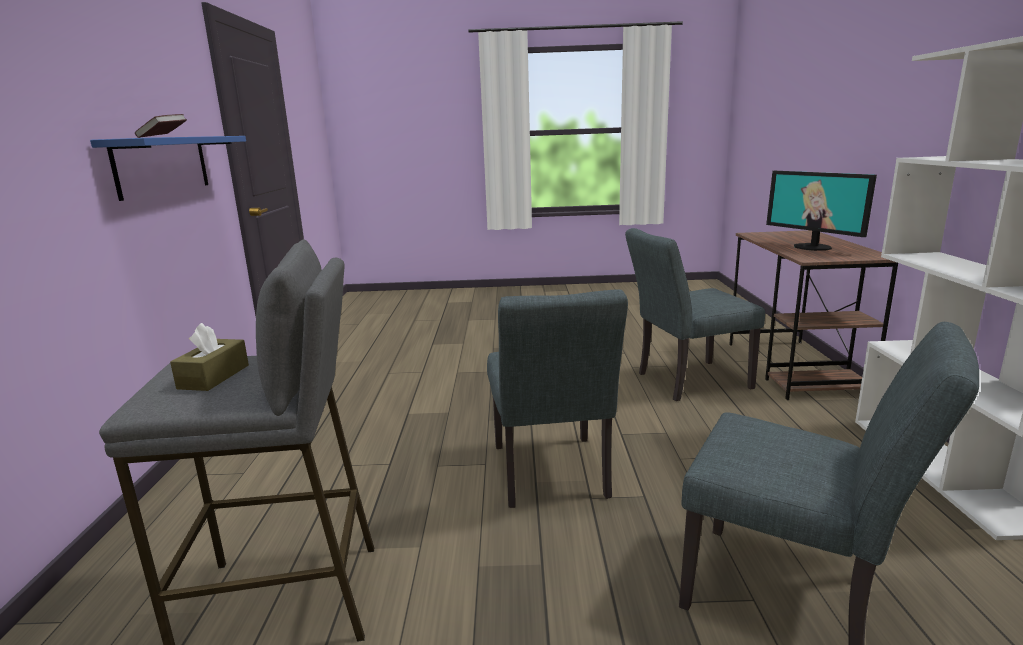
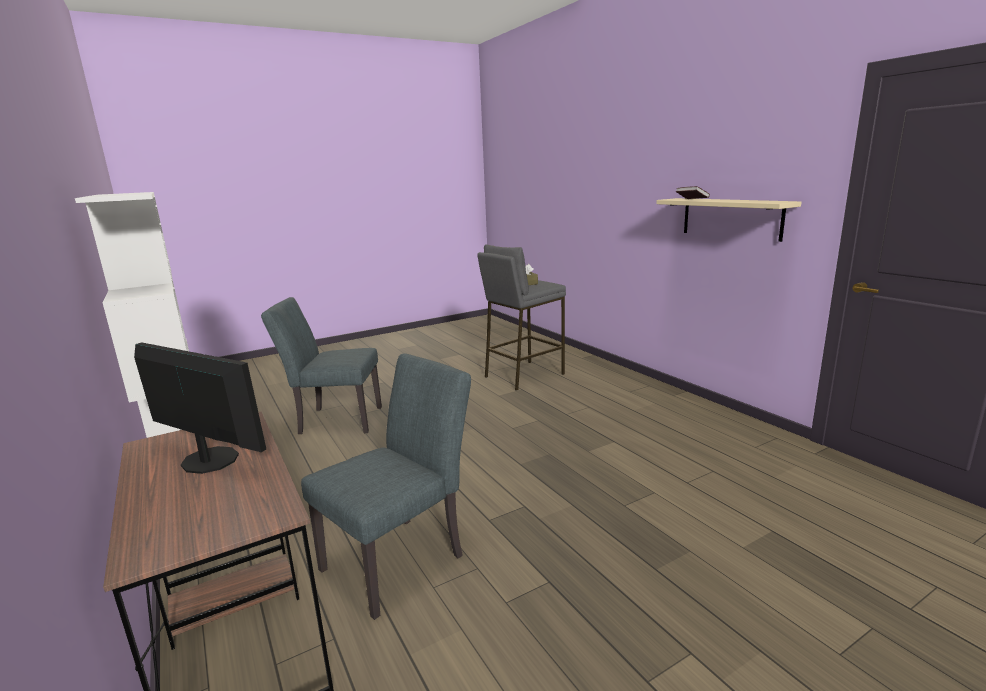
camera: 150 degrees right, 0 degrees up
blue shelf [90,136,246,201] -> beige shelf [656,198,802,242]
grey chair [487,289,628,508] -> none

